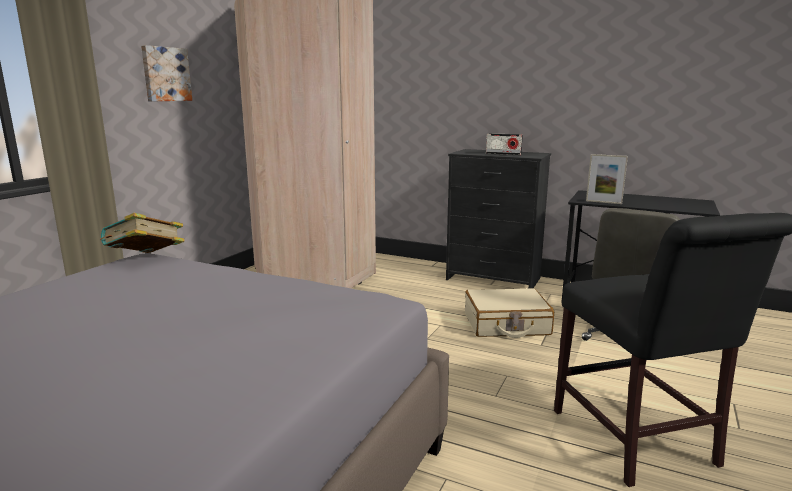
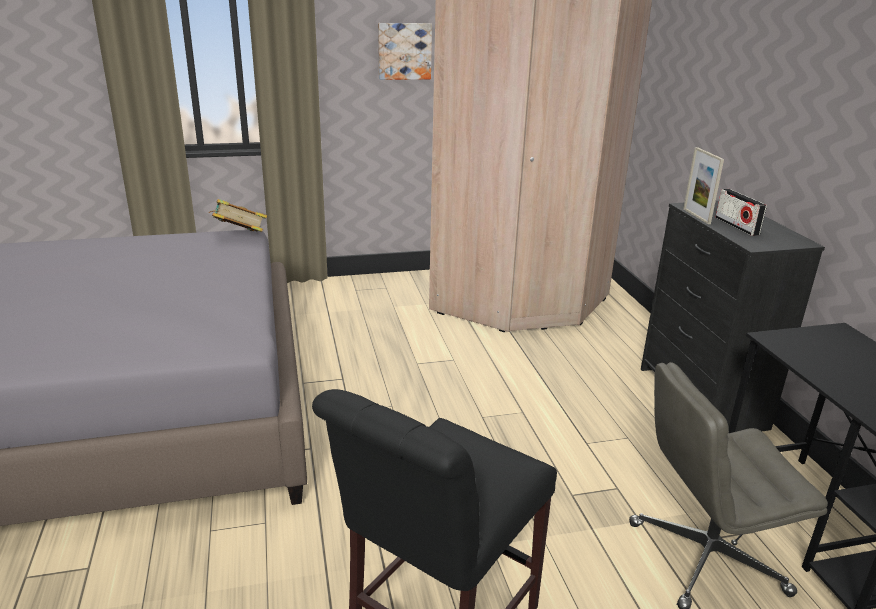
camera: 50 degrees right, 10 degrees up
beige suitcase [465,288,554,338] -> none
picture frame [586,154,628,204] -> picture frame moved to [683,147,724,224]

